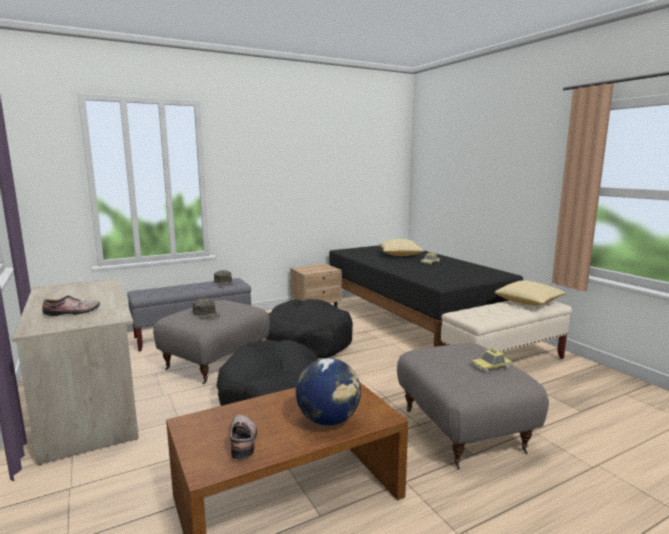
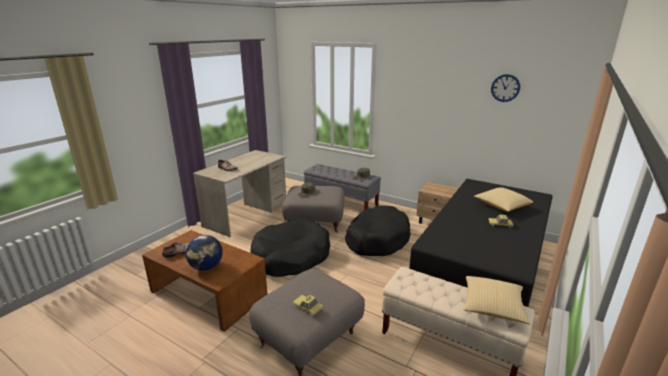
camera: 60 degrees right, 10 degrees up
none -> wall clock [491,74,520,102]

